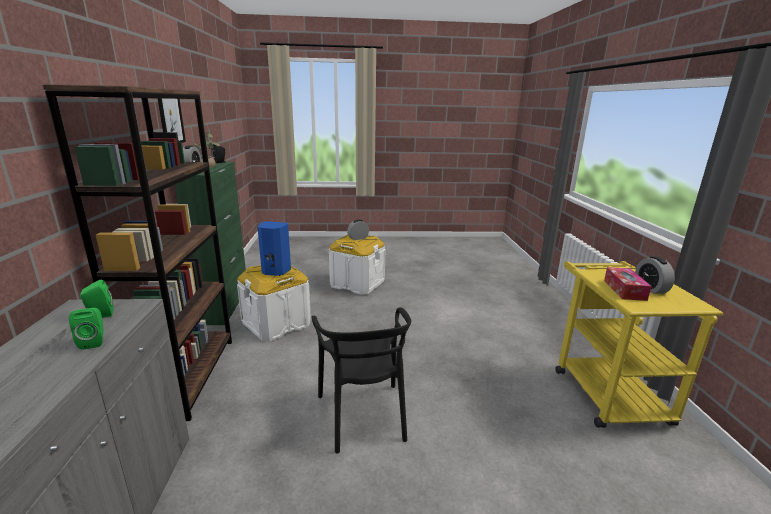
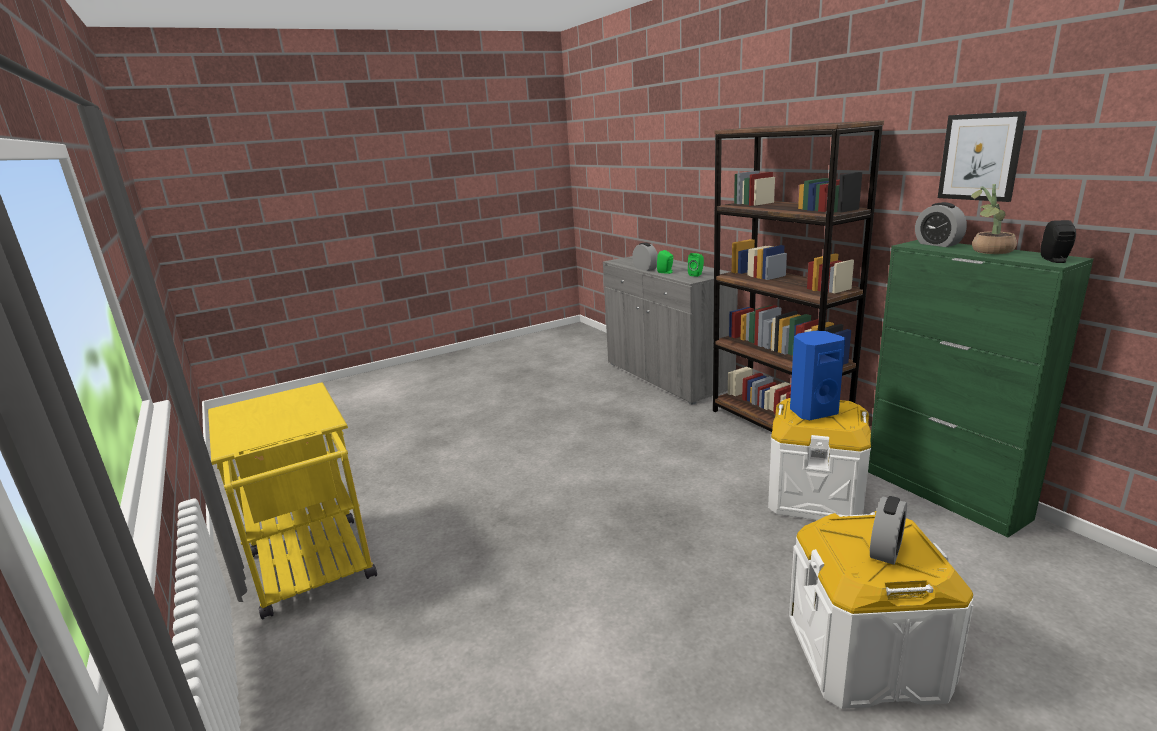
camera: 155 degrees right, 0 degrees up
black chair [312,307,411,454] -> none
tissue box [604,267,652,301] -> none
alarm clock [635,256,675,294] -> alarm clock moved to [632,242,658,271]

